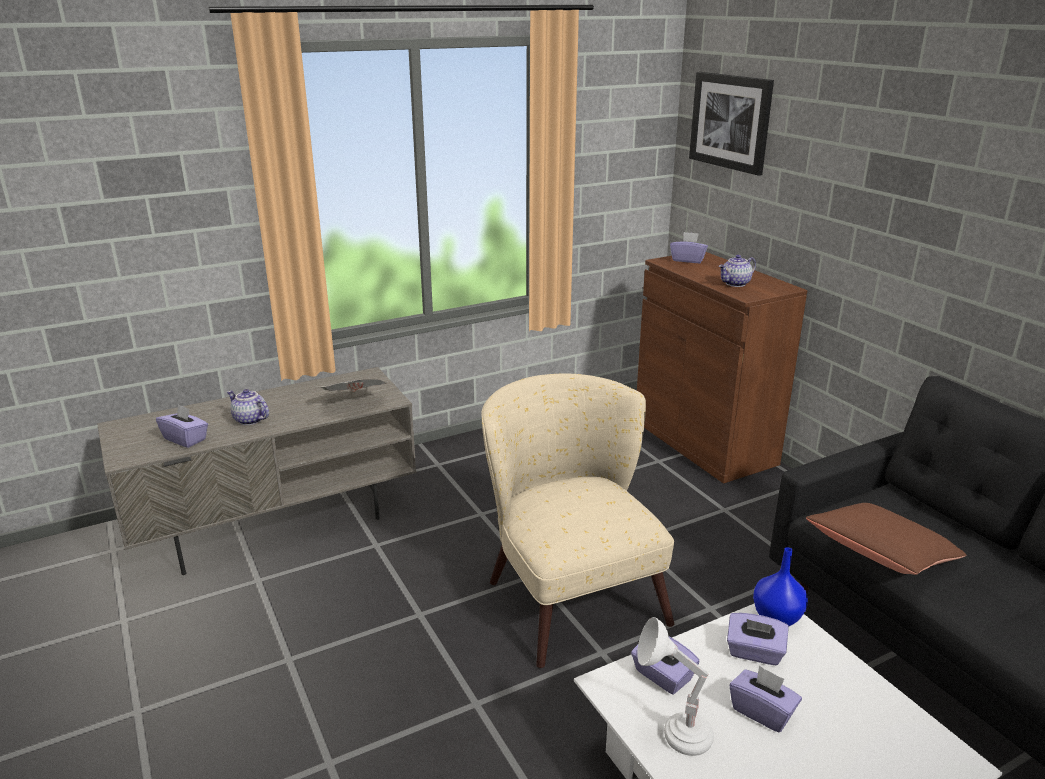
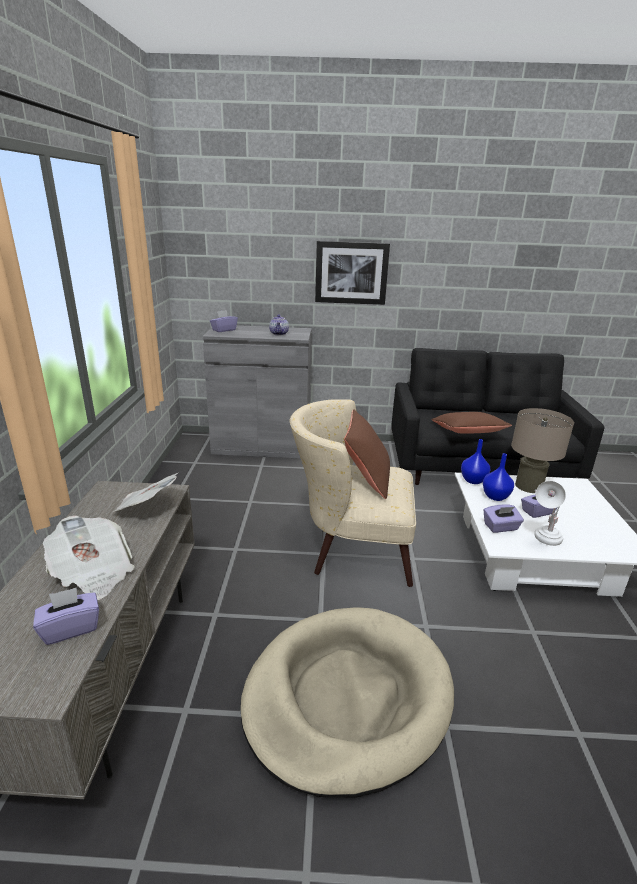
camera: 60 degrees left, 0 degrees up
teapot [227,389,269,425] -> newspaper [43,515,135,600]
brown cabinet [637,252,807,484] -> grey cabinet [203,325,312,459]
picture [689,72,774,176] -> picture moved to [315,241,390,305]
purple tissue box [727,612,789,665] -> blue vase [483,453,514,501]
none -> beige dog bed [240,607,454,798]
none -> brown pillow [344,409,390,499]
none -> beige table lamp [511,408,574,493]

